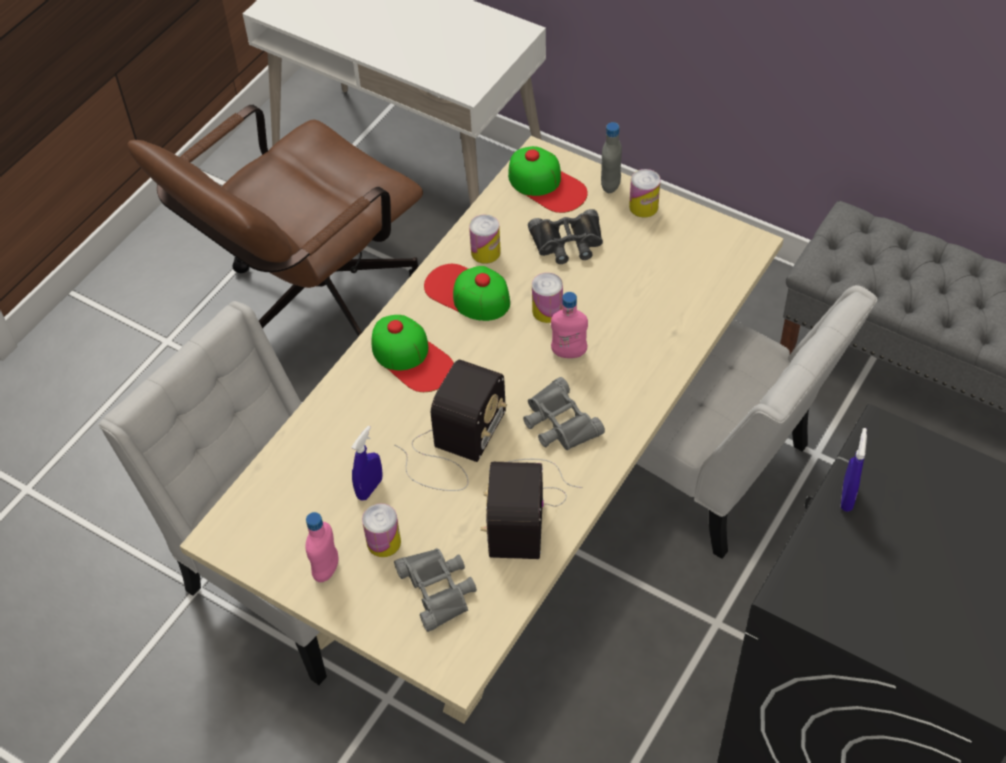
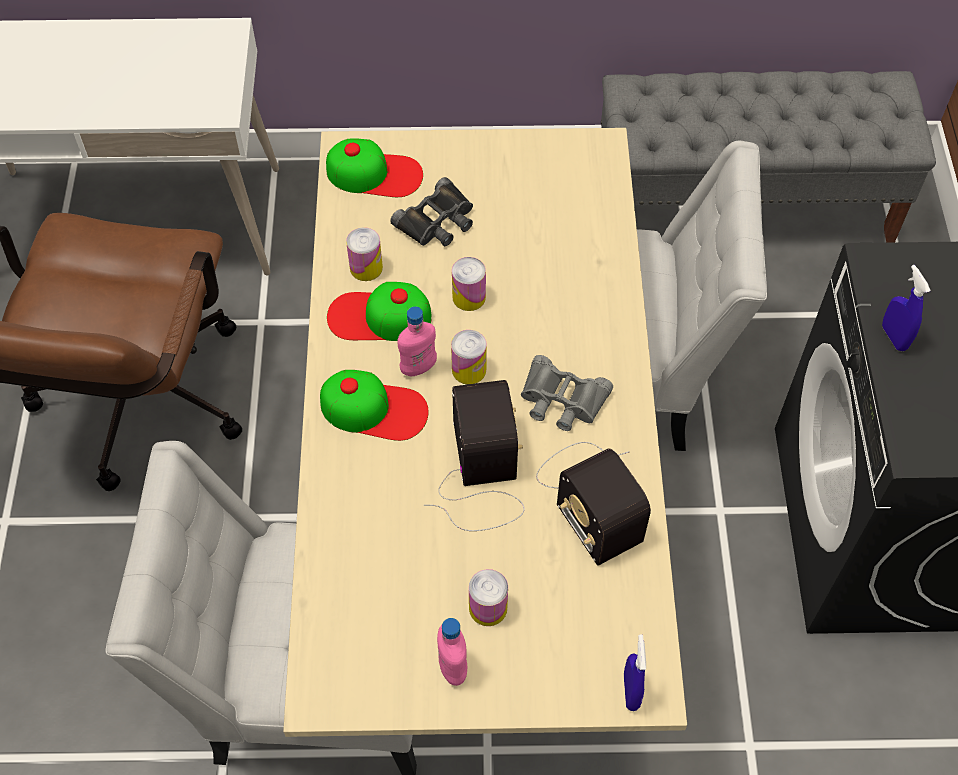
camera: 35 degrees left, 5 degrees up
blue spray bottle [351,426,383,501] -> blue spray bottle moved to [624,635,646,711]
grey binoculars [394,548,477,632] -> none
pink bottle [551,292,588,358] -> pink bottle moved to [398,306,437,376]
grey bottle [601,122,622,193] -> none
can [629,169,660,218] -> can moved to [451,330,487,385]

